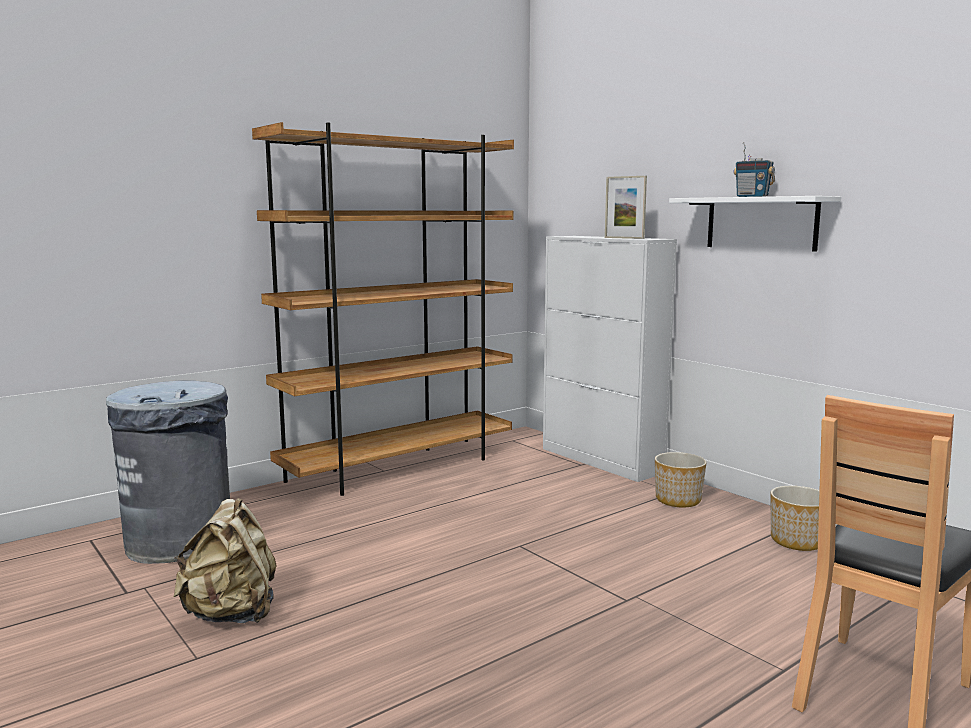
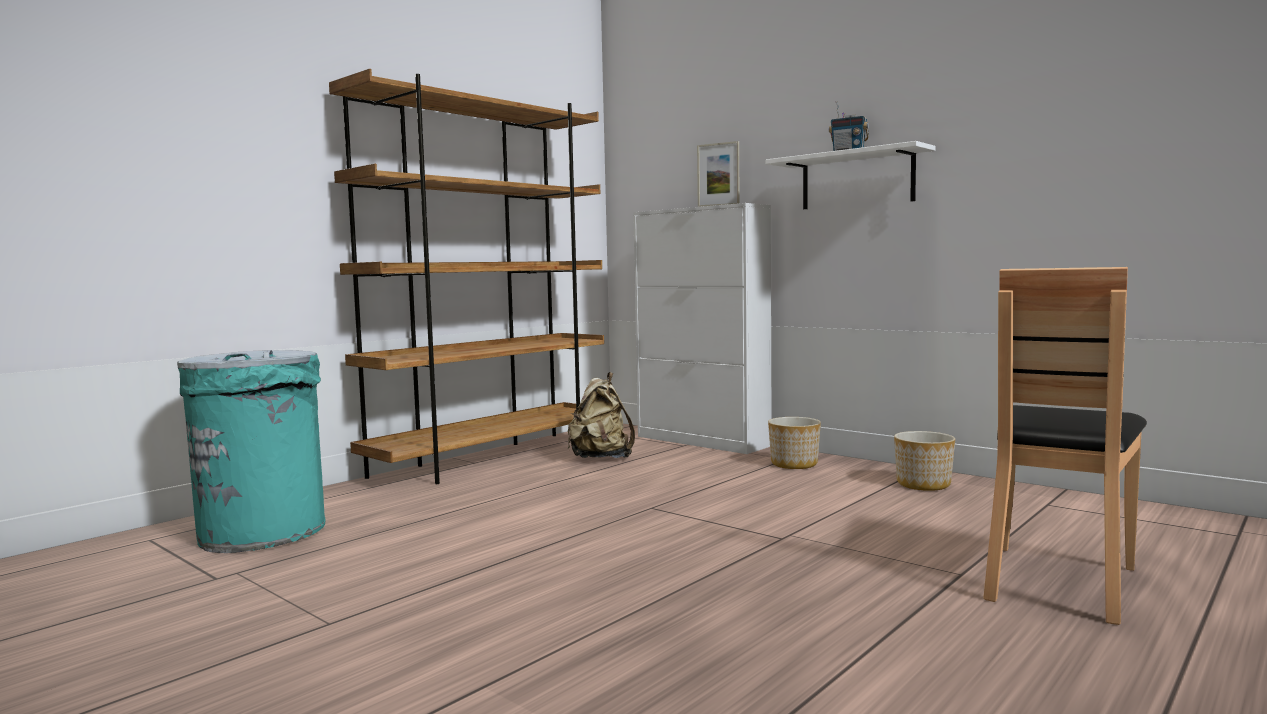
camera: 10 degrees left, 5 degrees down
grey trash can [106,381,230,564] -> turquoise trash can [177,350,325,553]
beige backpack [174,498,277,623] -> beige backpack moved to [568,372,635,458]

